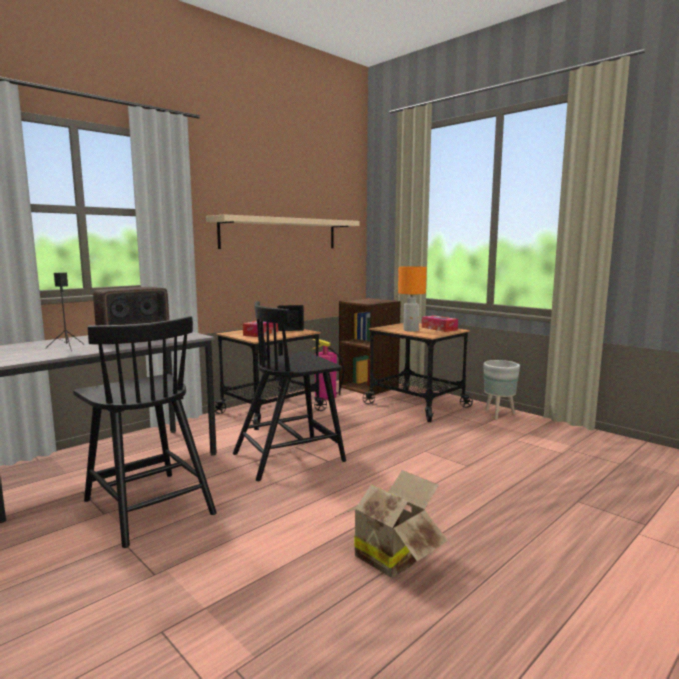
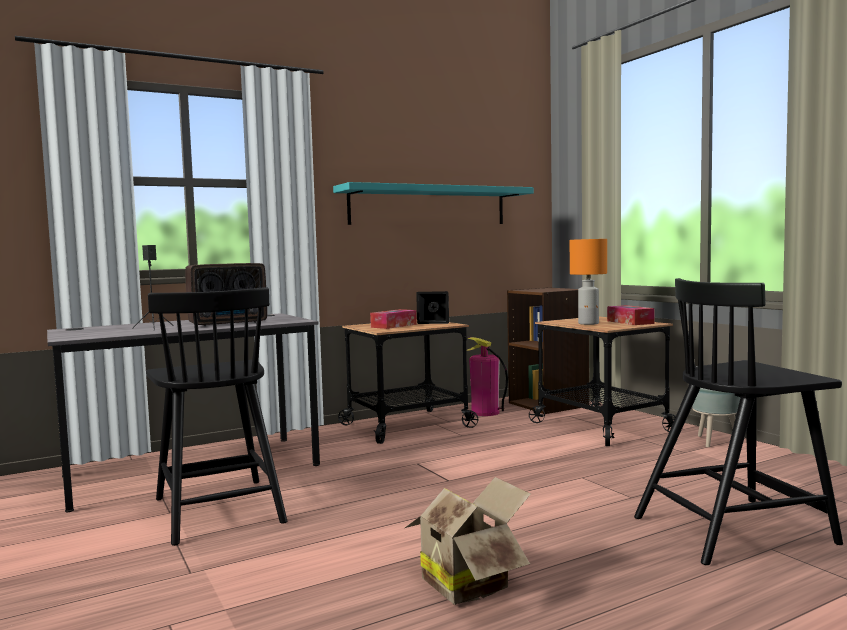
camera: 15 degrees right, 5 degrees down
beige shelf [206,214,360,249] -> turquoise shelf [333,182,534,225]
black chair [233,301,346,481] -> black chair moved to [634,278,843,565]

